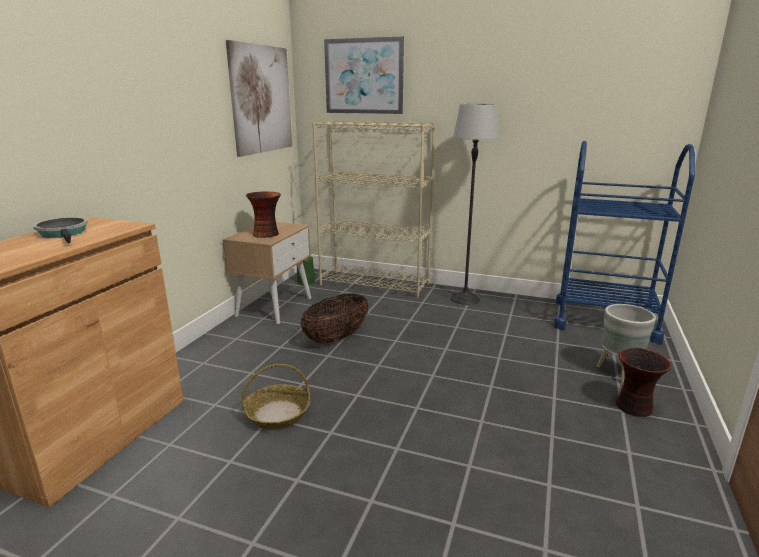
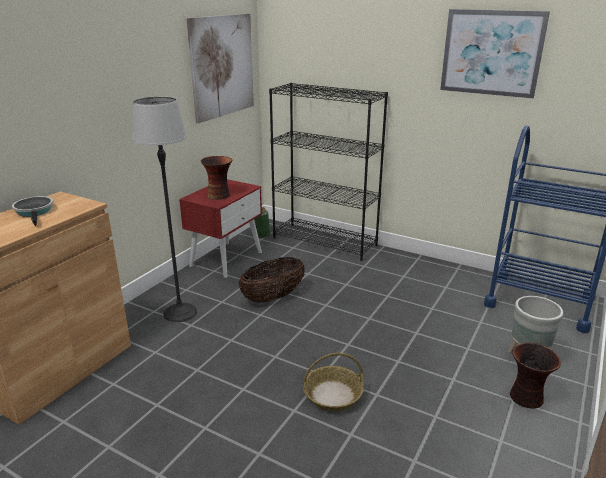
camera: 10 degrees right, 5 degrees up
beige nightstand [223,222,311,324] -> red nightstand [179,179,262,278]
basket [242,364,310,430] -> basket moved to [302,353,364,412]
beige bookcase [312,120,435,298] -> black bookcase [269,83,388,261]
picture [324,37,404,114] -> picture moved to [440,9,550,98]
floor lamp [451,104,499,305] -> floor lamp moved to [132,97,197,322]

